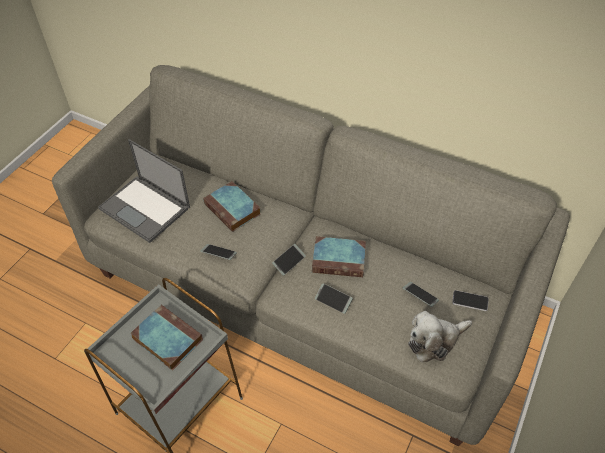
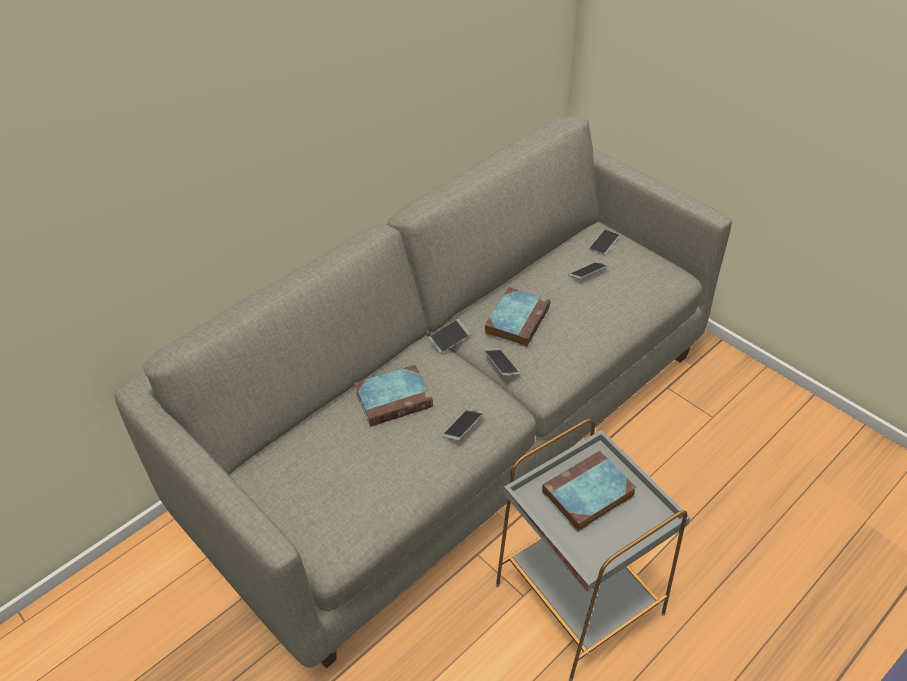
camera: 70 degrees left, 5 degrees down
laptop [98,139,190,243] -> none
phone [315,283,353,314] -> phone moved to [428,319,470,353]
plush toy [408,311,472,362] -> none

